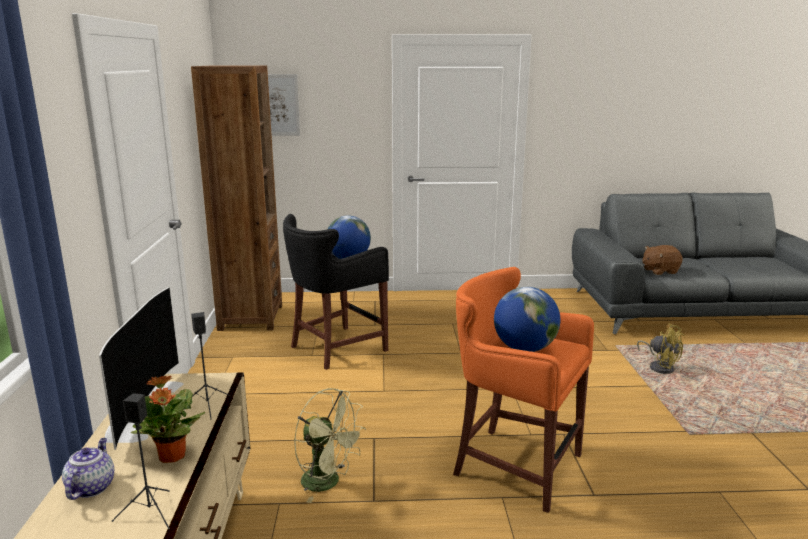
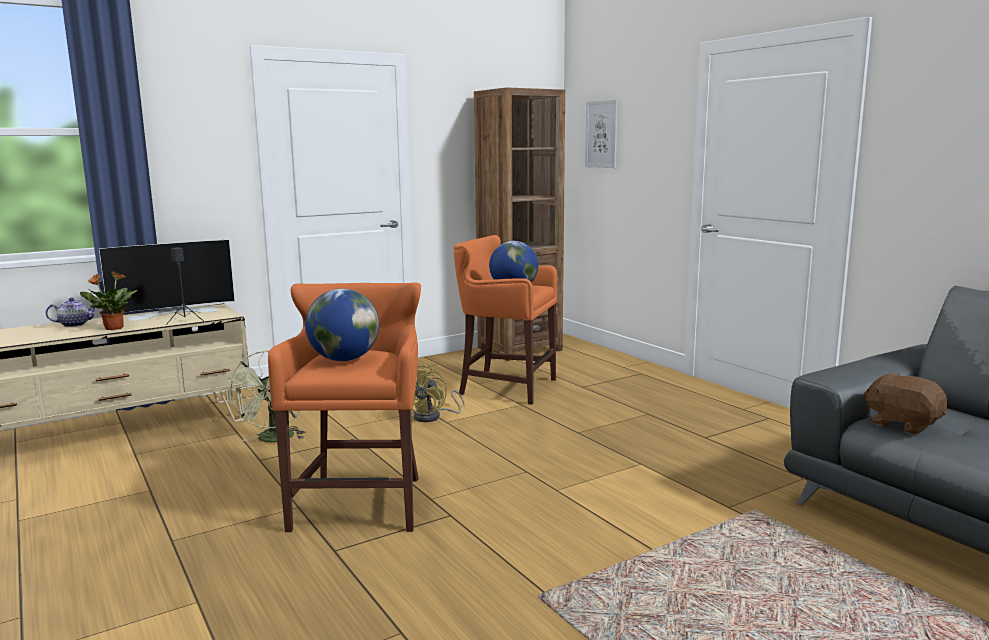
camera: 60 degrees right, 5 degrees down
black speaker [112,393,170,529] -> none
black stool [283,214,389,370] -> orange stool [454,235,558,405]
yellow fan [637,323,684,374] -> yellow fan moved to [411,364,465,422]

